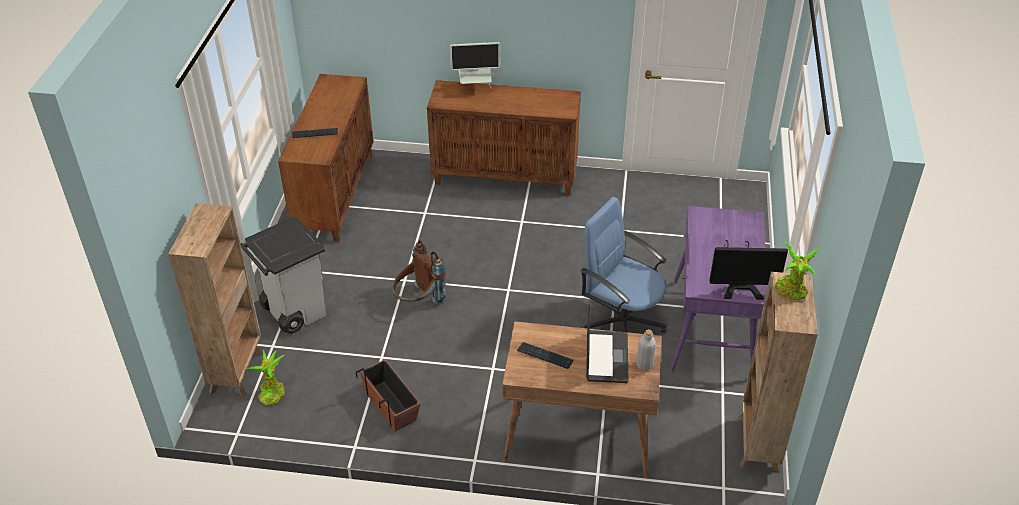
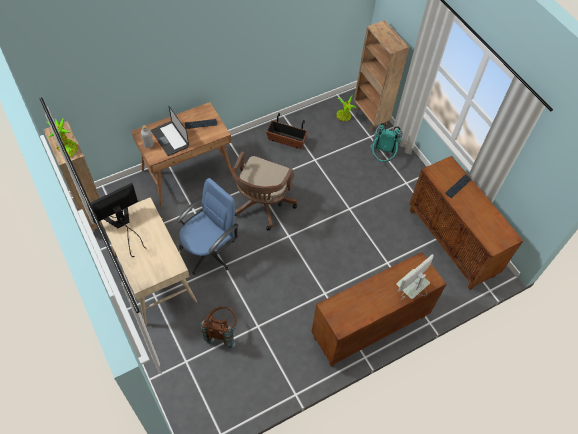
camera: 140 degrees right, 15 degrees up
grey trash can [240,217,326,334] -> turquoise backpack [370,123,403,162]
brown backpack [393,240,446,305] -> brown backpack moved to [200,307,237,349]
blue office chair [581,197,667,333] -> blue office chair turned 45 degrees counterclockwise [176,178,239,275]
purple desk [670,206,768,372] -> beige desk [101,197,197,326]
none -> brown office chair [232,152,297,231]

